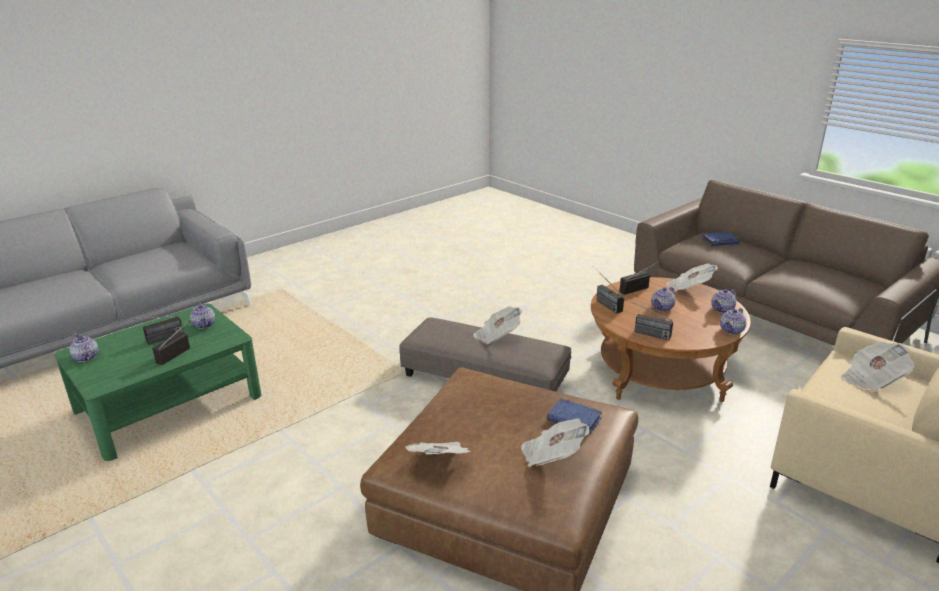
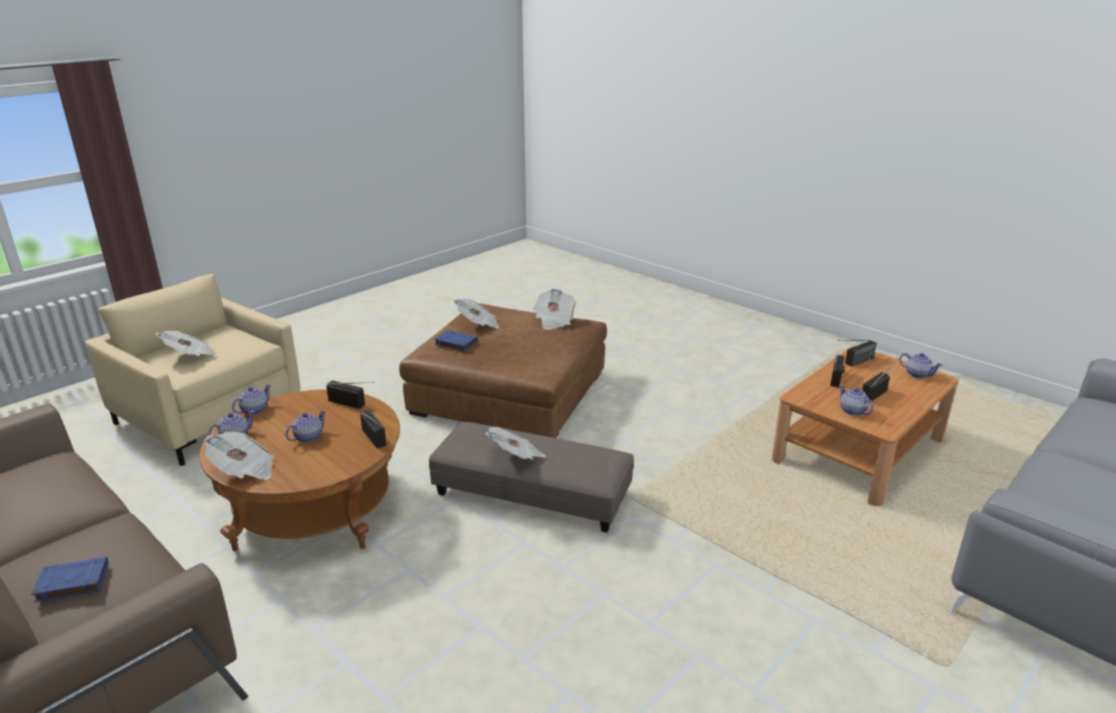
camera: 175 degrees right, 0 degrees up
green coffee table [54,304,261,461] -> brown coffee table [772,346,959,506]
radio [619,260,662,295] -> radio moved to [838,340,877,367]

